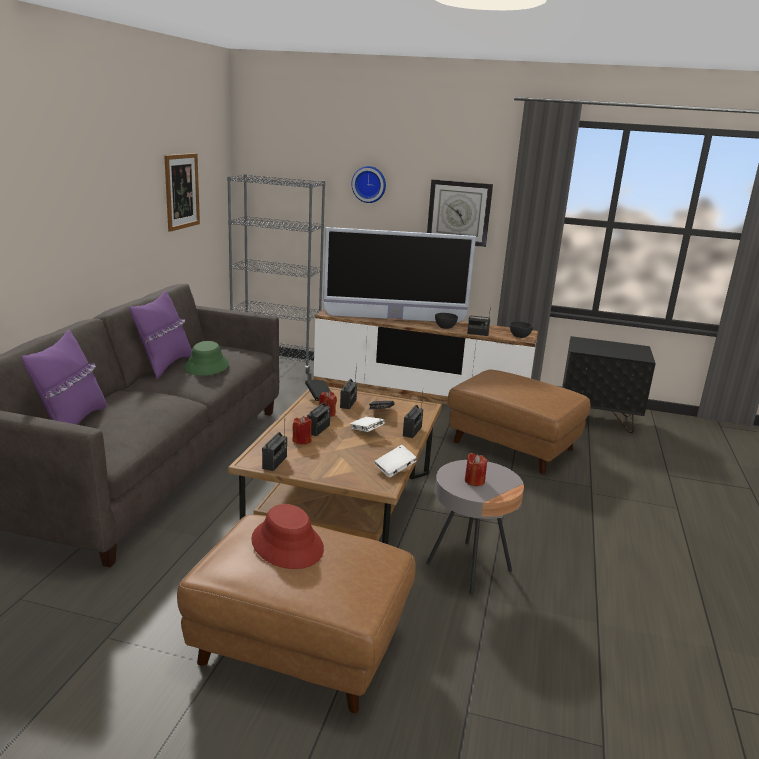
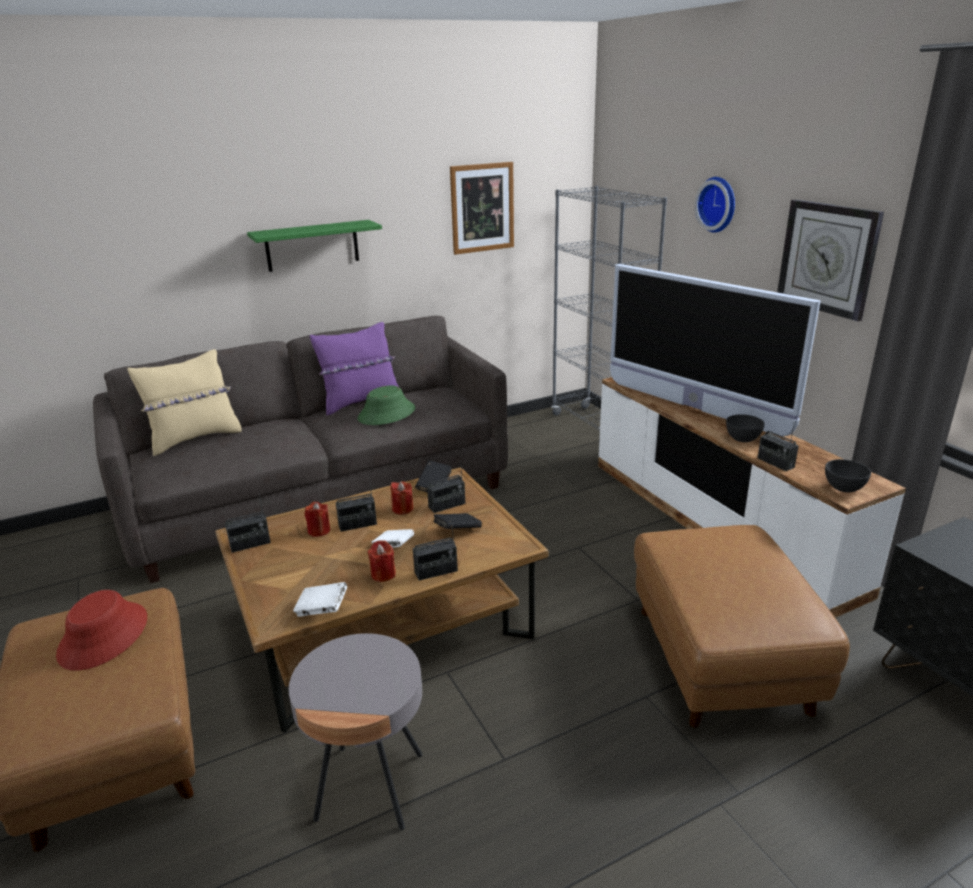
camera: 50 degrees right, 5 degrees up
purple pillow [21,329,107,425] -> beige pillow [127,349,242,456]
red candle [465,453,488,486] -> red candle moved to [368,540,396,582]
none -> green shelf [247,220,382,272]

